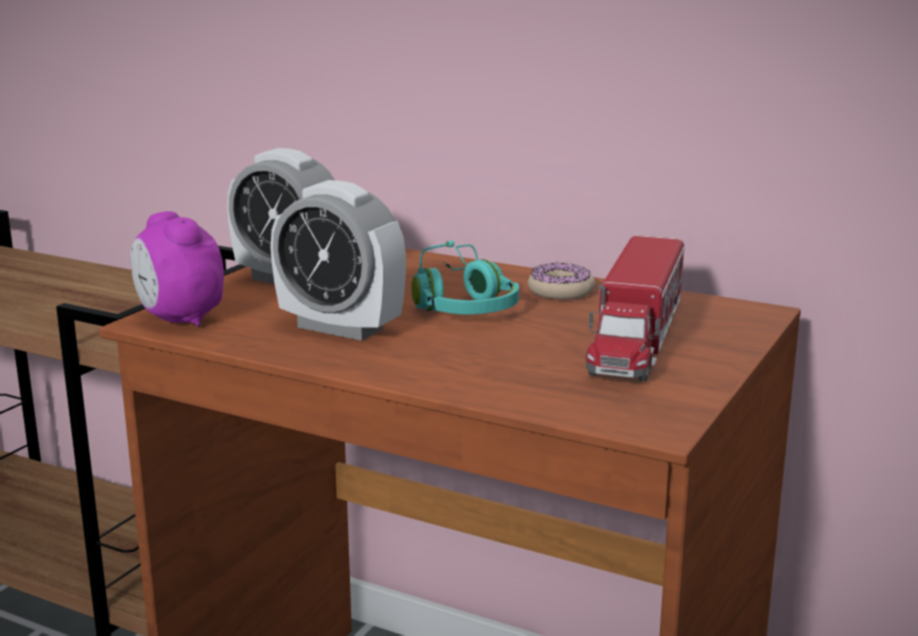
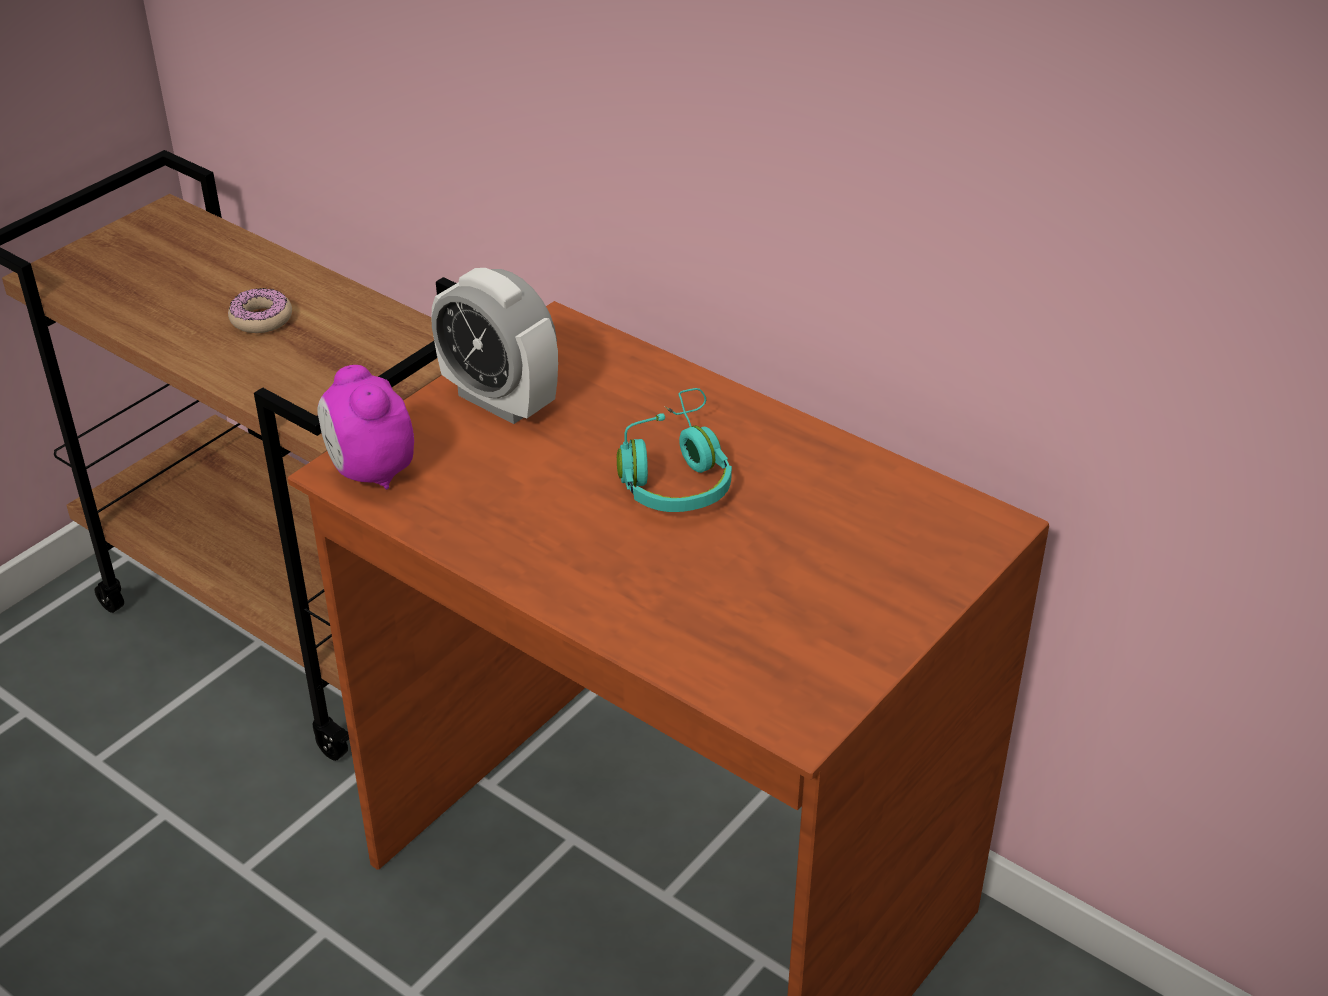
camera: 10 degrees right, 20 degrees up
alarm clock [271,180,406,341] -> none
donut [528,262,595,300] -> donut moved to [228,288,292,333]
toy truck [586,235,685,381] -> none

